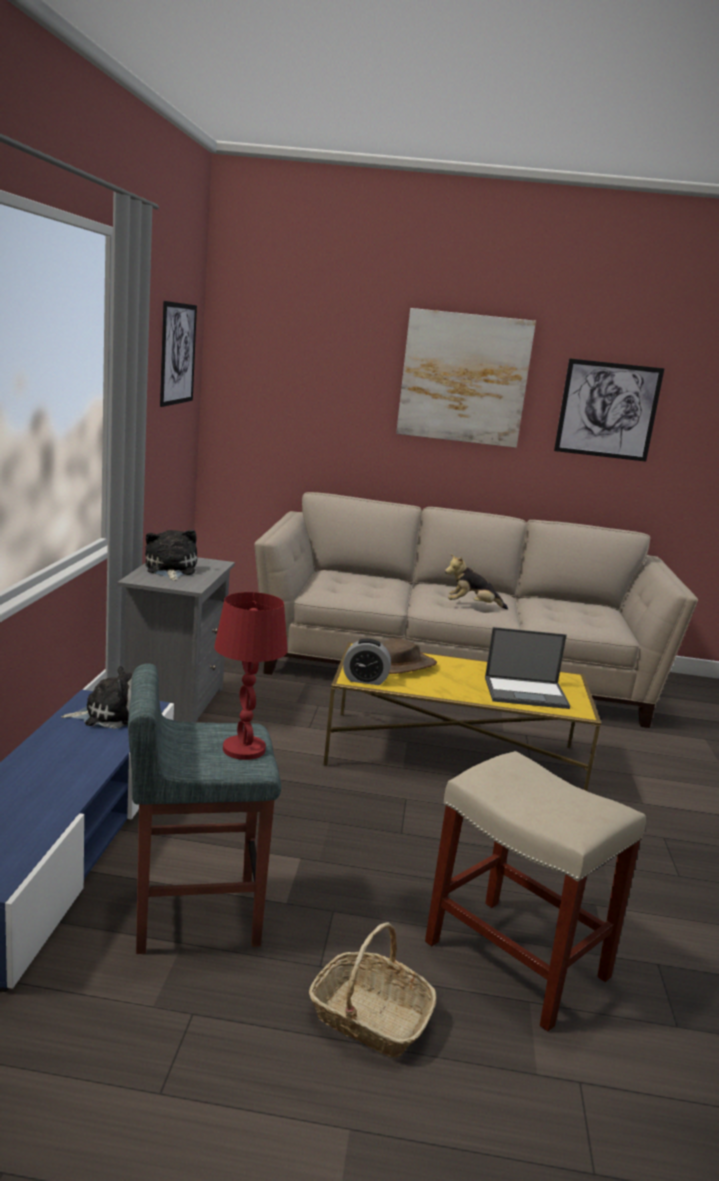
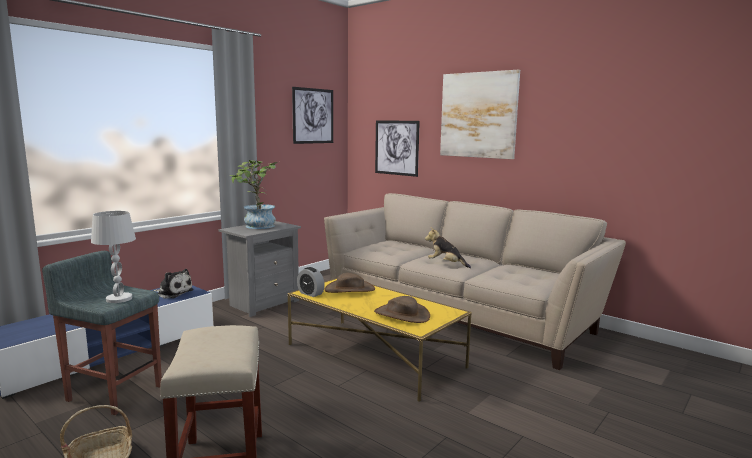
camera: 35 degrees right, 5 degrees down
plush toy [145,530,197,581] -> potted plant [230,160,278,229]
red table lamp [214,592,288,760] -> white table lamp [91,211,136,303]
laptop [485,627,570,709] -> brown hat [374,296,430,323]
picture [554,358,664,462] -> picture moved to [375,121,420,177]

